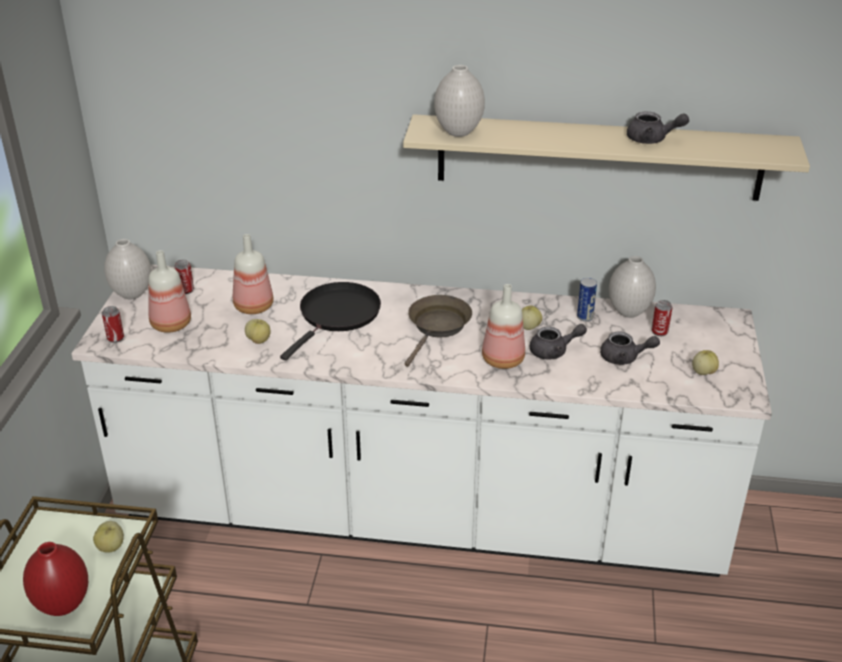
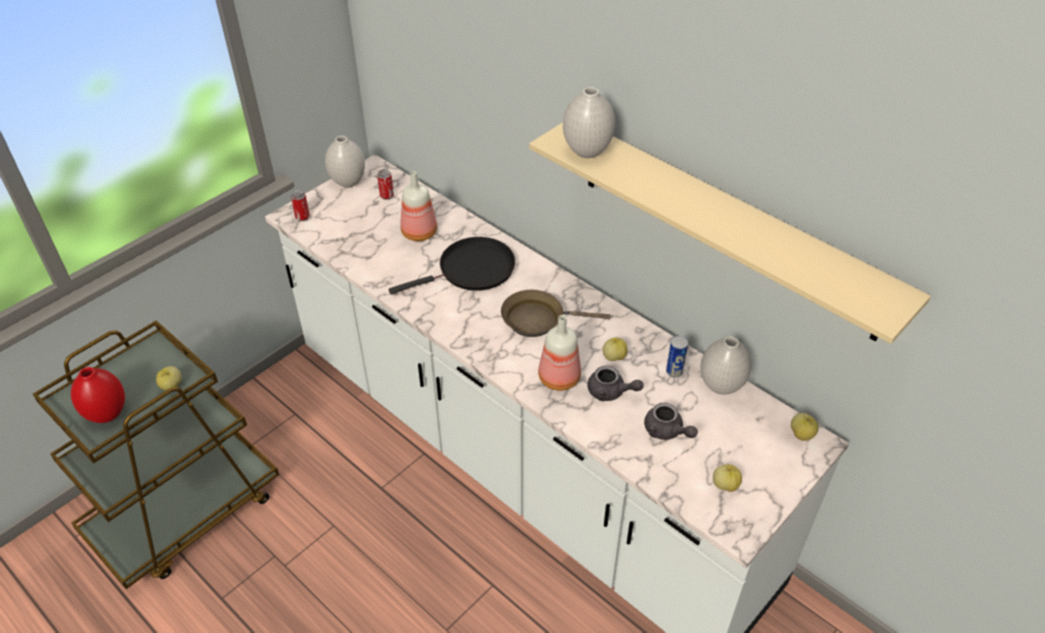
camera: 35 degrees right, 10 degrees up
bottle [148,250,191,333] -> none
apple [245,319,271,344] -> apple moved to [791,413,819,441]
brown frying pan [405,295,472,367] -> brown frying pan turned 150 degrees counterclockwise [501,290,611,337]
grey teapot [627,112,689,144] -> none
can [652,300,672,336] -> none

